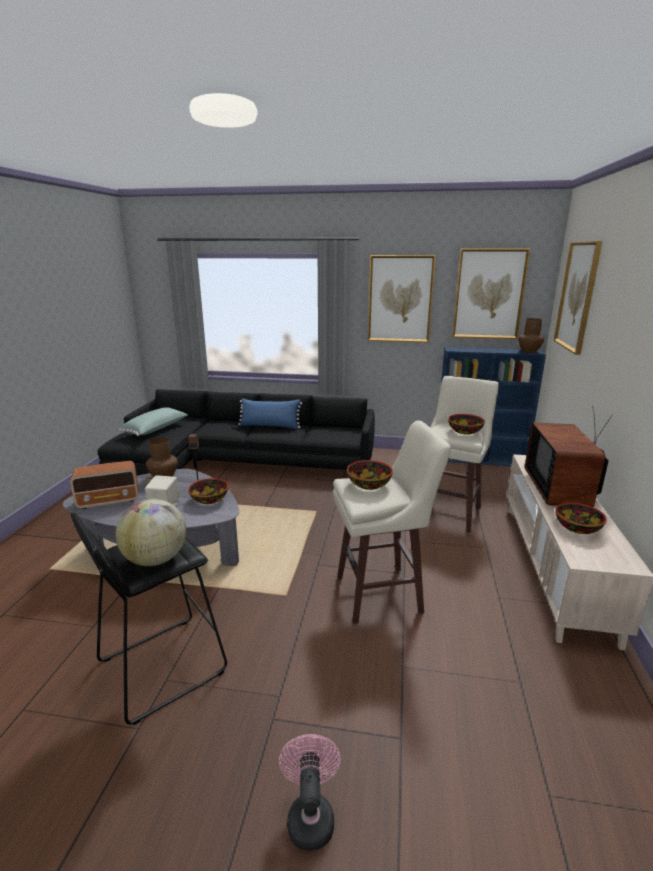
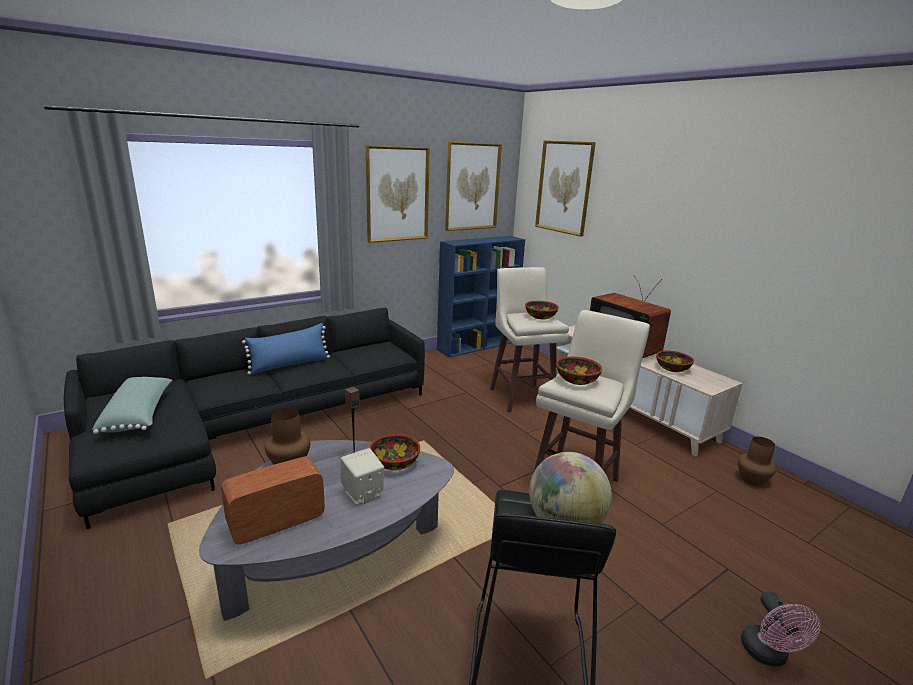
camera: 45 degrees left, 0 degrees up
radio [70,461,138,509] -> radio turned 150 degrees counterclockwise [221,456,325,545]
pink fan [279,734,341,851] -> pink fan turned 135 degrees counterclockwise [741,592,820,666]
brown vase [518,318,544,353] -> brown vase moved to [738,437,776,486]

